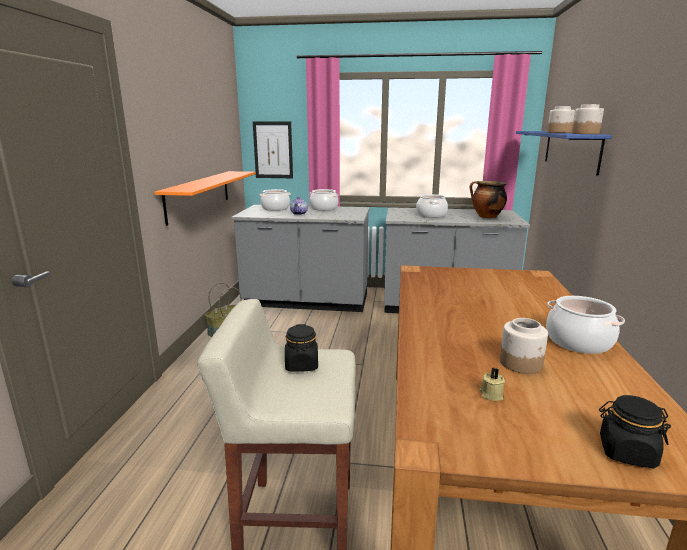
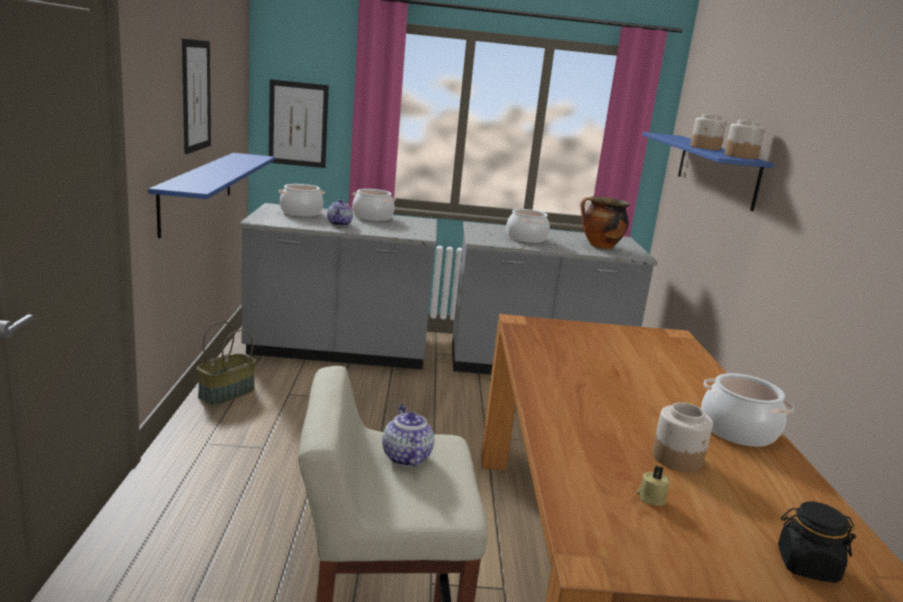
camera: 10 degrees left, 0 degrees up
orange shelf [154,171,256,226] -> blue shelf [148,153,275,238]
black jar [285,324,318,372] -> teapot [382,405,435,466]
none -> picture [182,39,211,154]

